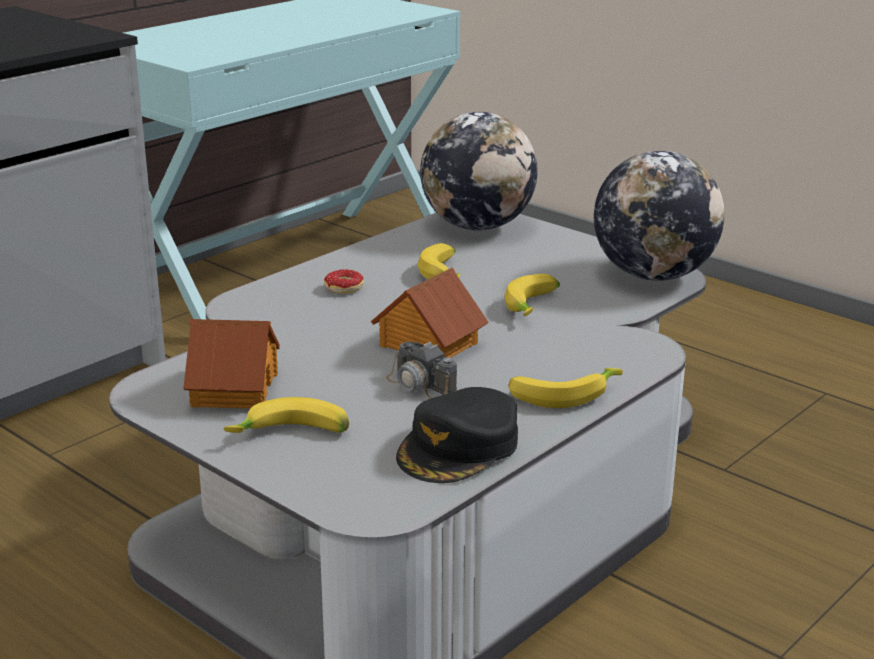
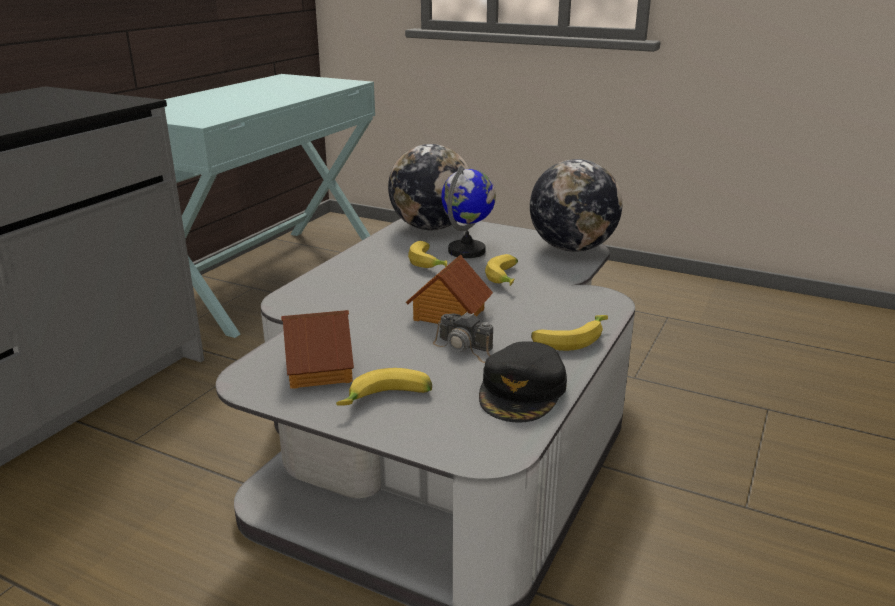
camera: 15 degrees left, 0 degrees up
donut [324,269,364,294] -> none
none -> globe [441,165,496,258]

